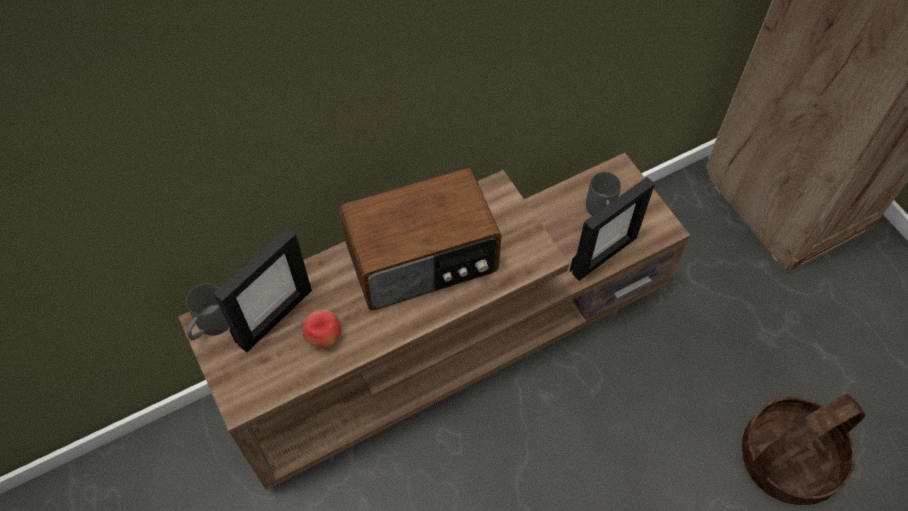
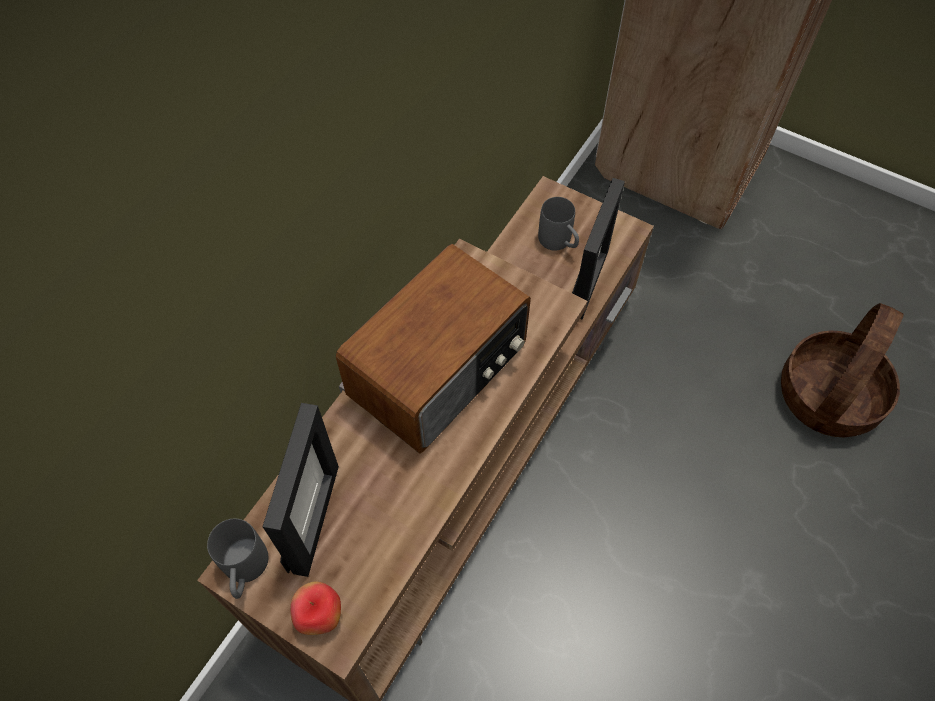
camera: 30 degrees left, 0 degrees up
apple [302,310,341,349] -> apple moved to [290,582,341,635]

